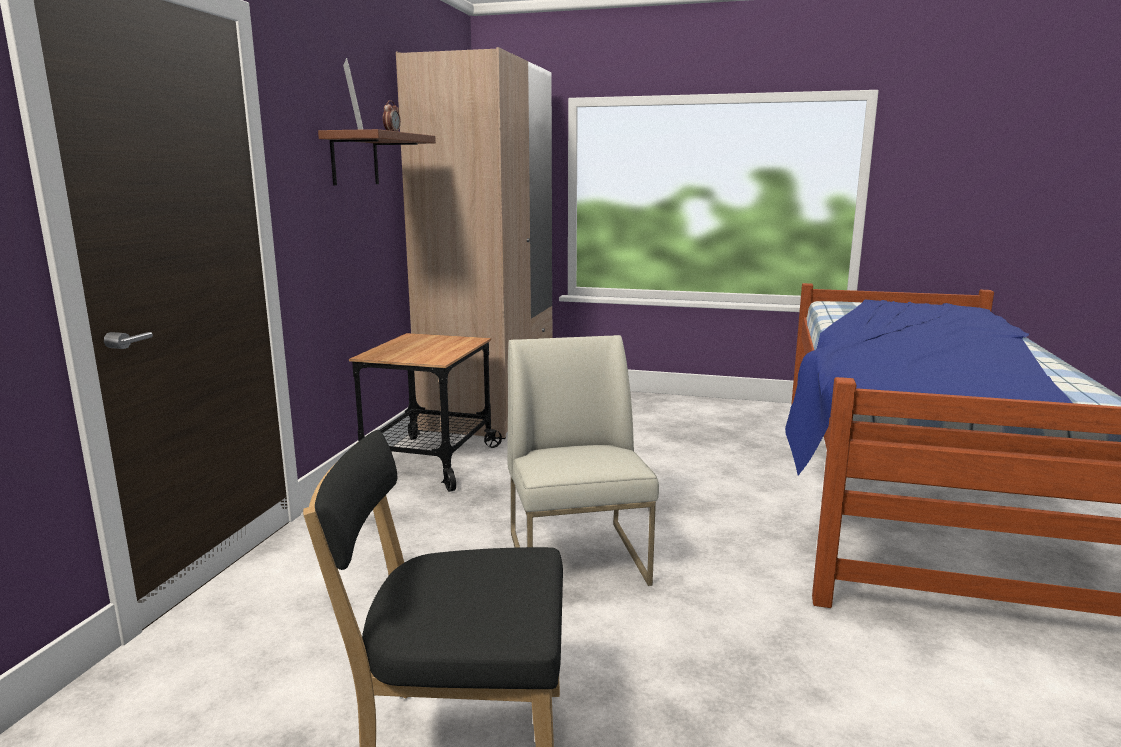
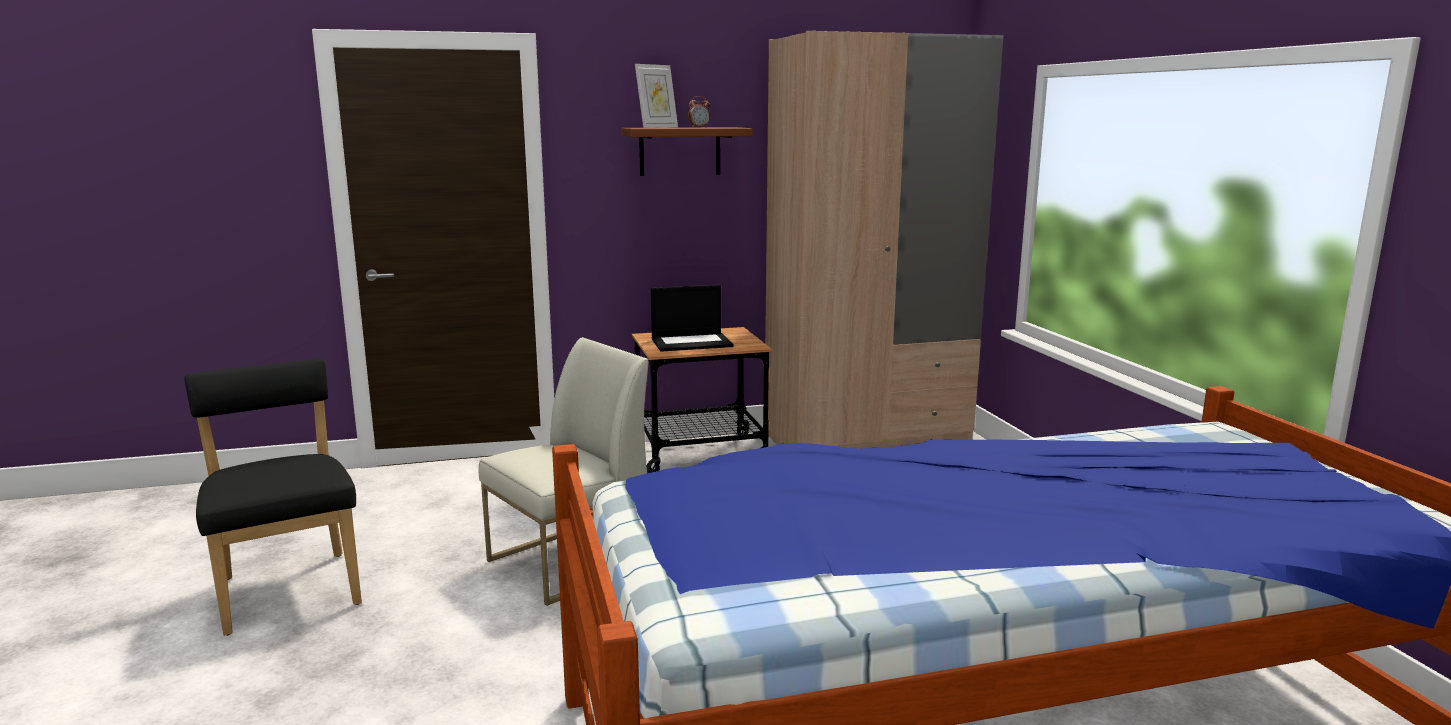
camera: 60 degrees right, 0 degrees up
none -> laptop [651,285,734,352]

